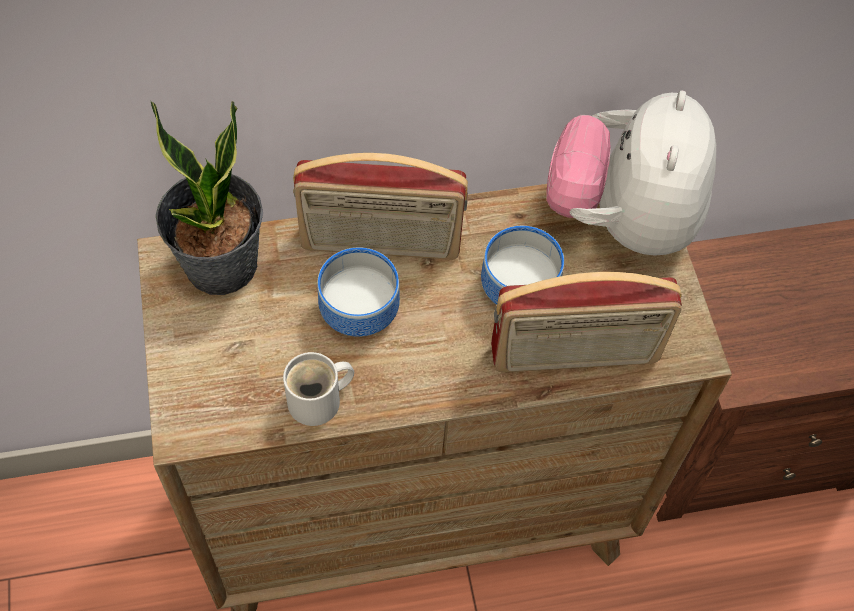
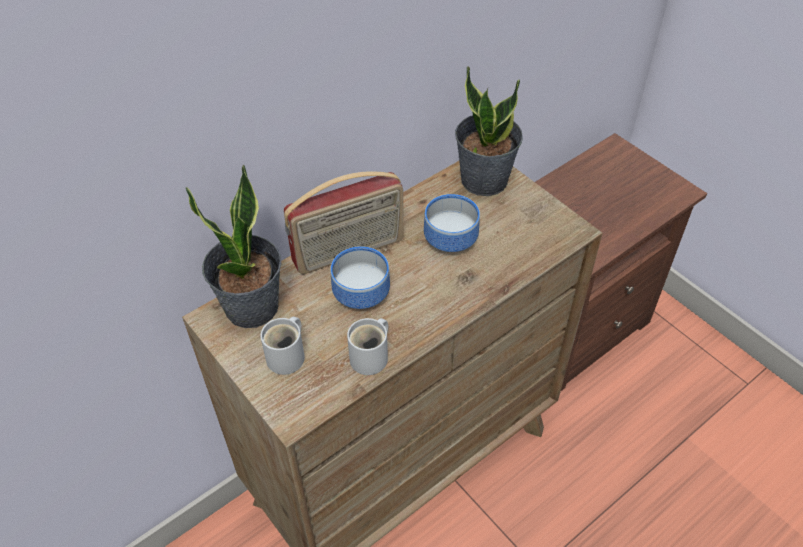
camera: 25 degrees left, 10 degrees down
radio [491,272,682,372] -> none
plush toy [546,90,716,256] -> potted plant [455,66,523,196]
none -> white mug [260,316,305,375]

